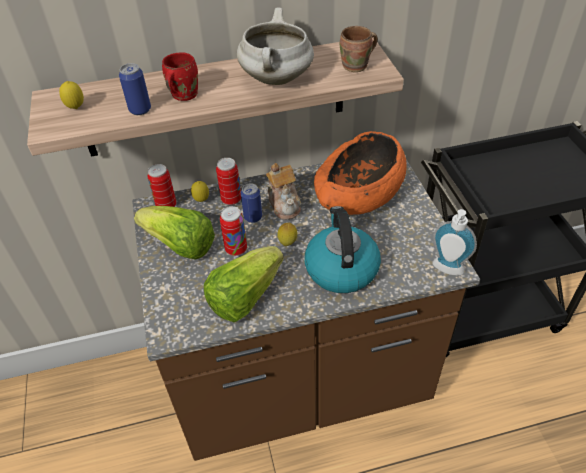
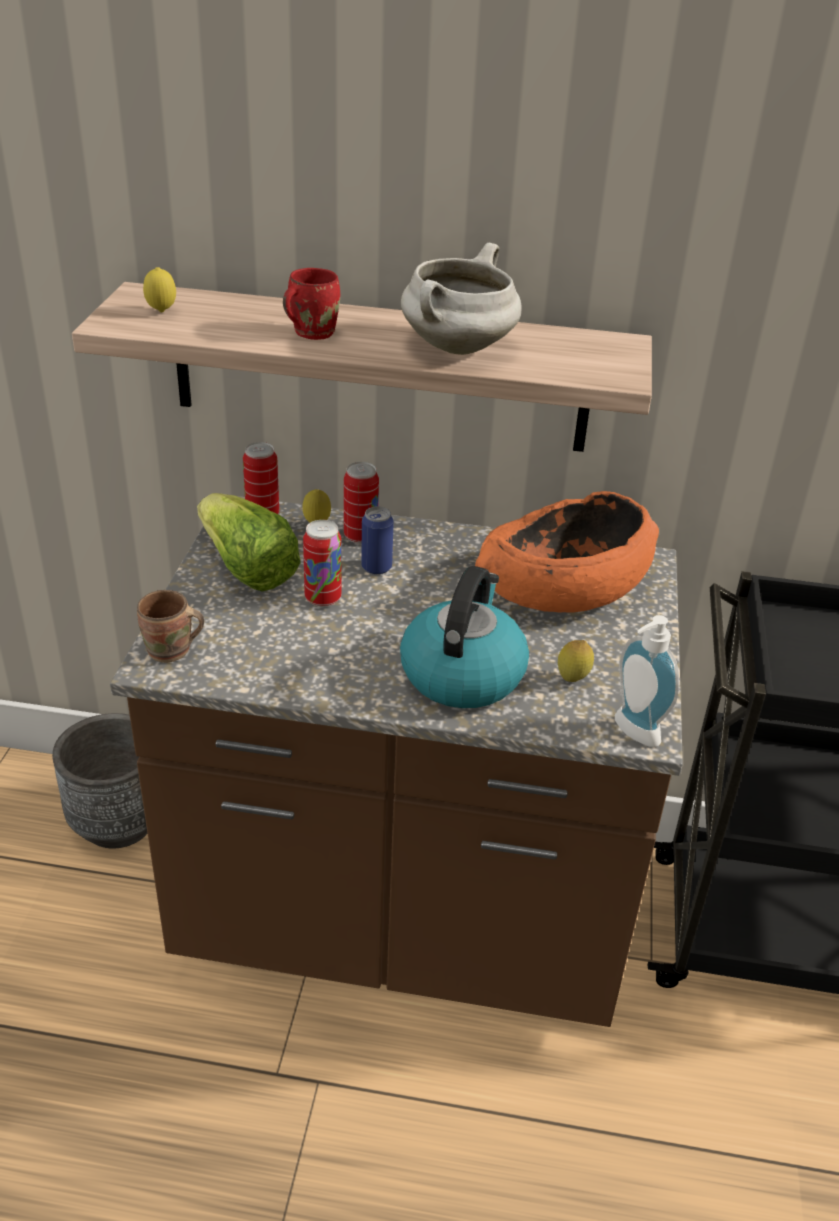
camera: 20 degrees right, 10 degrees down
can [119,63,151,115] -> none
lettuce [204,246,284,322] -> none
teapot [266,163,301,220] -> none
lemon [277,223,297,246] -> lemon moved to [558,640,594,682]
brown mug [340,26,378,72] -> brown mug moved to [137,590,204,663]
none -> grey planter [52,713,148,848]

